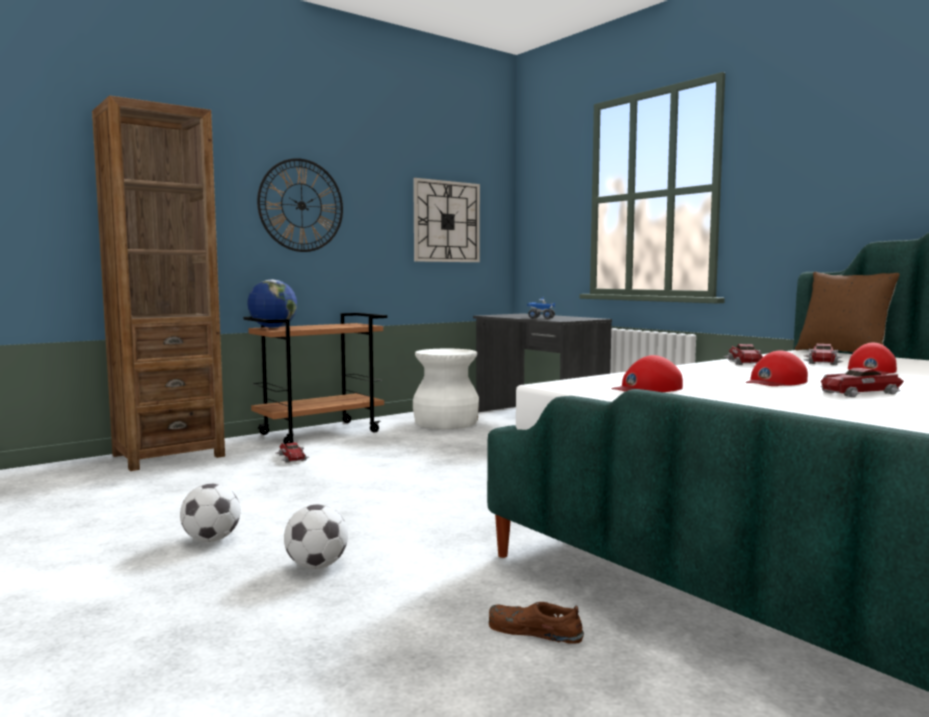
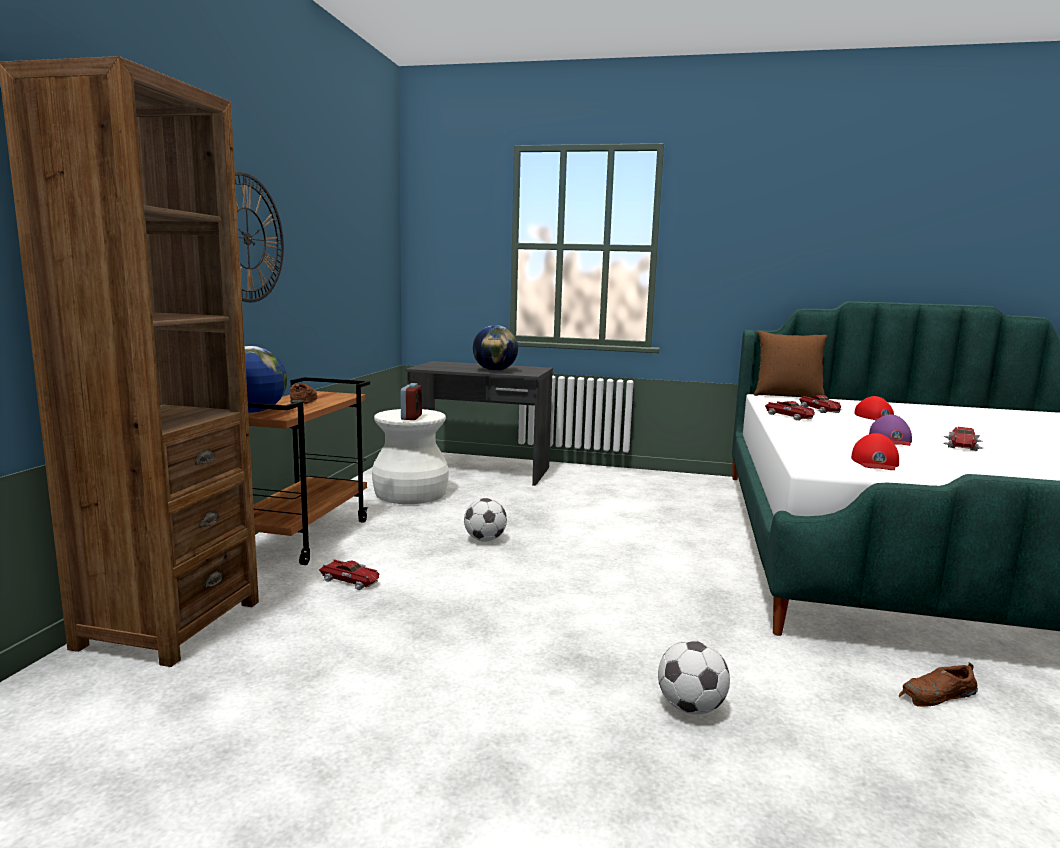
camera: 40 degrees left, 5 degrees up
football [180,484,240,542] -> football moved to [464,498,507,542]
wall clock [413,178,480,262] -> none
toy truck [527,296,556,319] -> globe [473,325,518,371]
red cap [745,351,808,386] -> purple cap [869,415,912,446]
none -> brown shoe [290,383,318,404]
none -> alarm clock [401,383,422,420]

